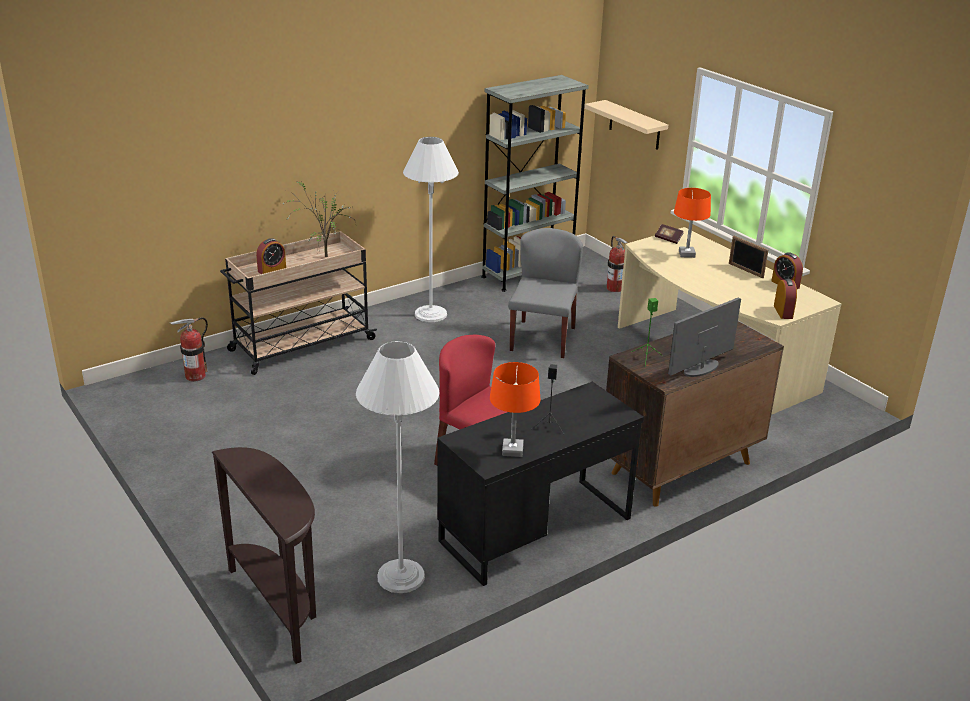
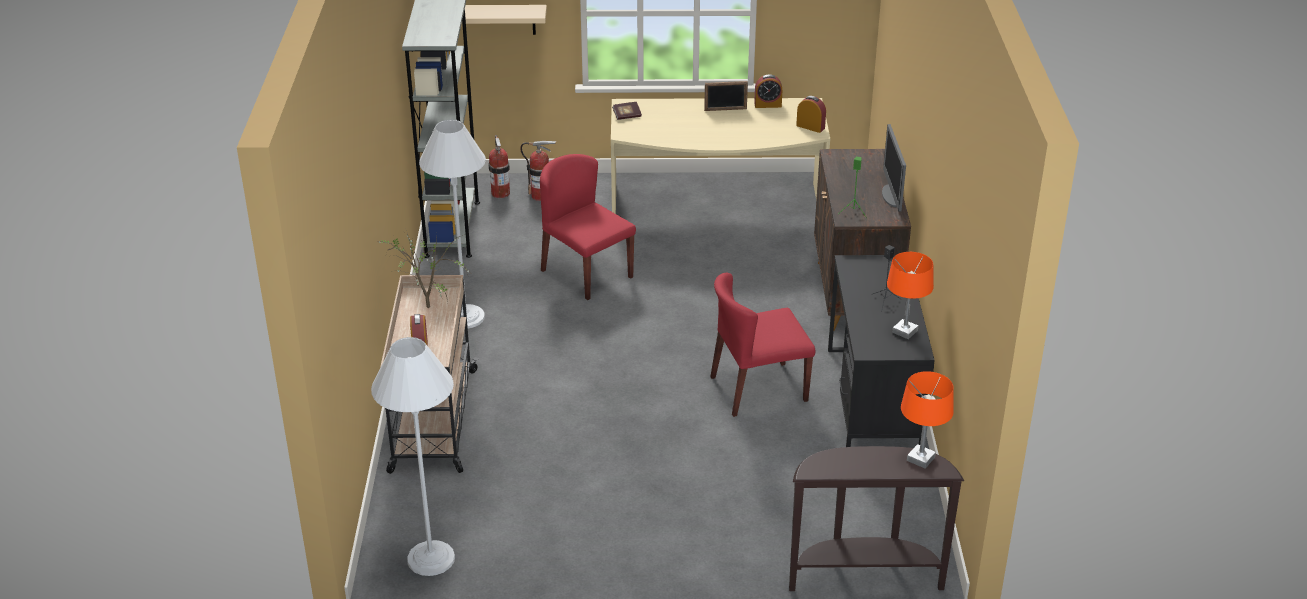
camera: 55 degrees left, 5 degrees up
fire extinguisher [170,317,208,382] -> fire extinguisher moved to [489,135,510,198]
white floor lamp [356,341,439,593] -> white floor lamp moved to [371,337,455,576]
grey chair [508,228,583,358] -> red chair [540,154,636,300]
orange table lamp [674,188,711,258] -> orange table lamp moved to [901,371,954,469]

